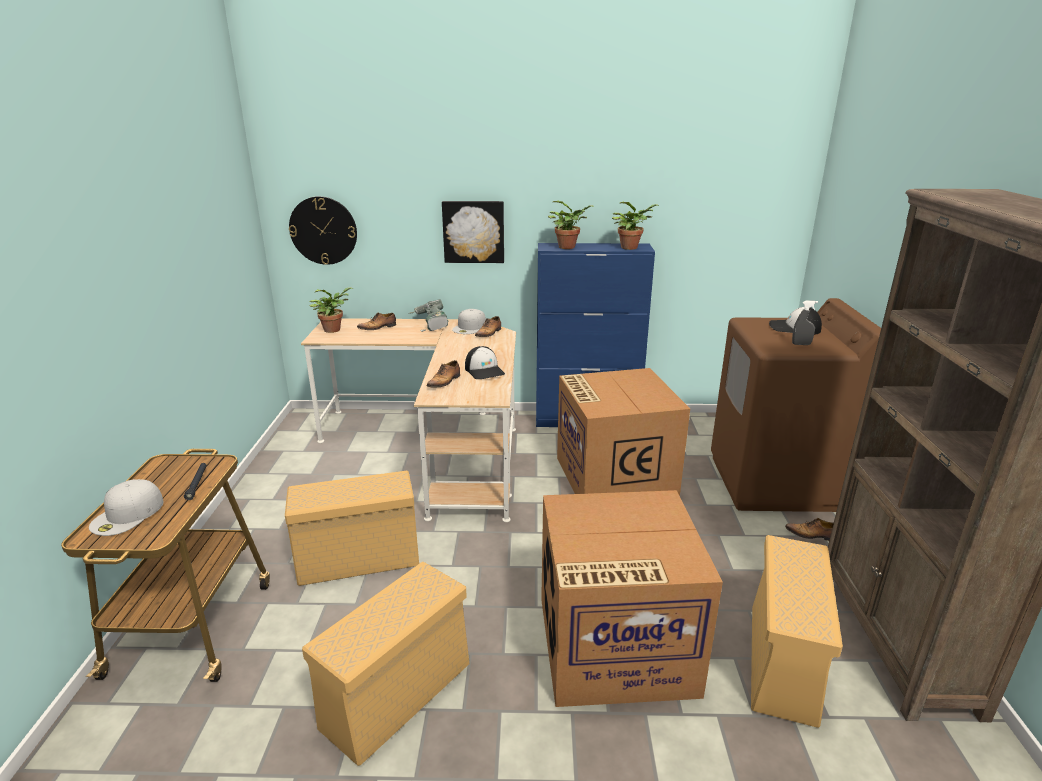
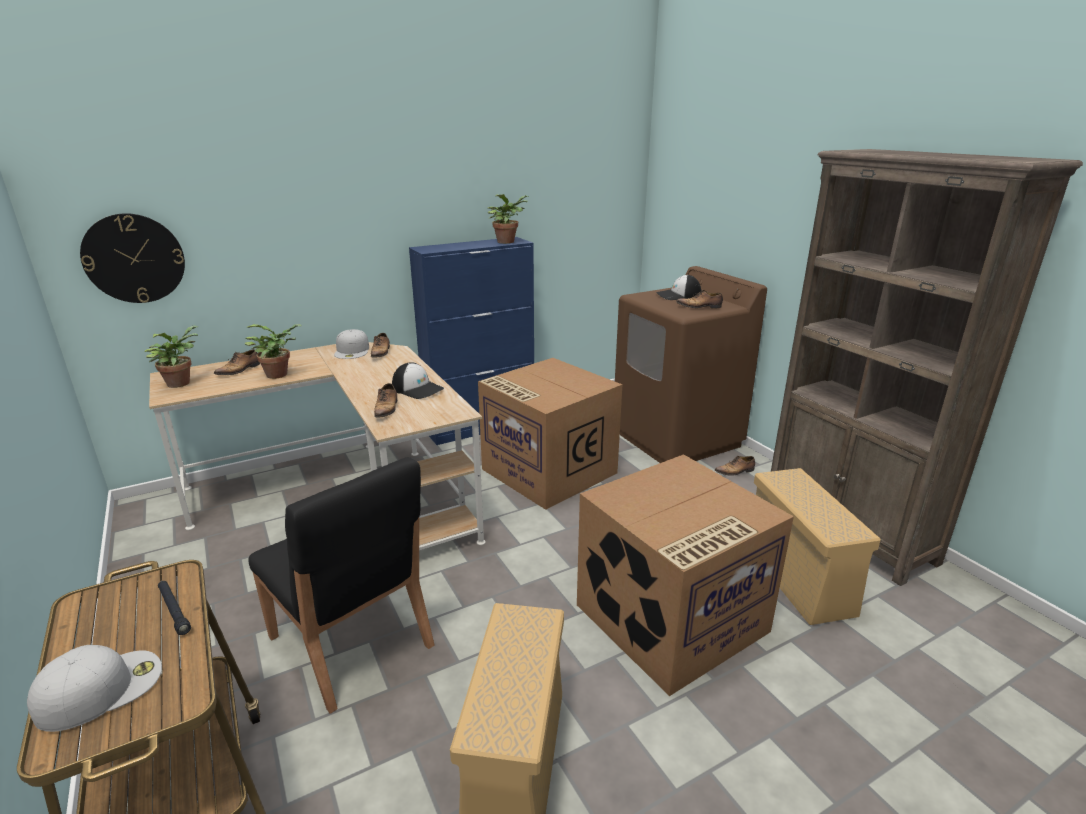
camera: 30 degrees left, 0 degrees up
white cap [89,479,164,536] -> white cap turned 120 degrees counterclockwise [27,645,162,732]
beige storage box [285,471,419,586] -> black chair [248,457,435,714]
power drill [409,299,449,332] -> none
picture [442,201,504,263] -> none
potted plant [548,201,594,249] -> potted plant moved to [244,324,301,379]
grey spray bottle [792,300,818,345] -> shoe [676,290,723,309]

